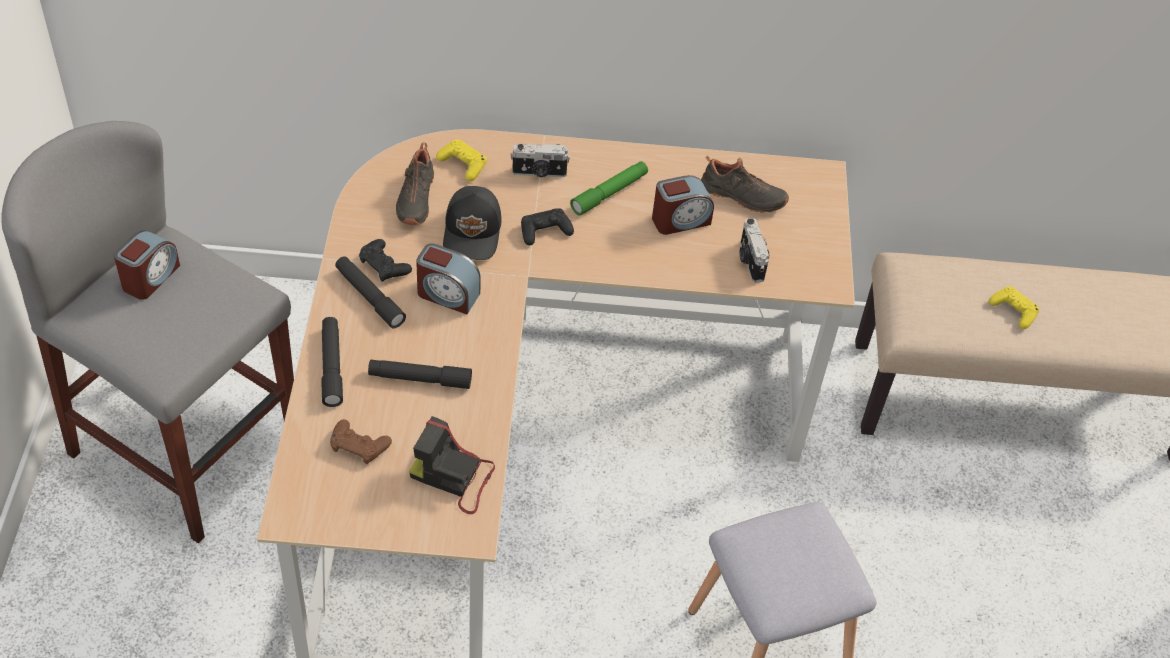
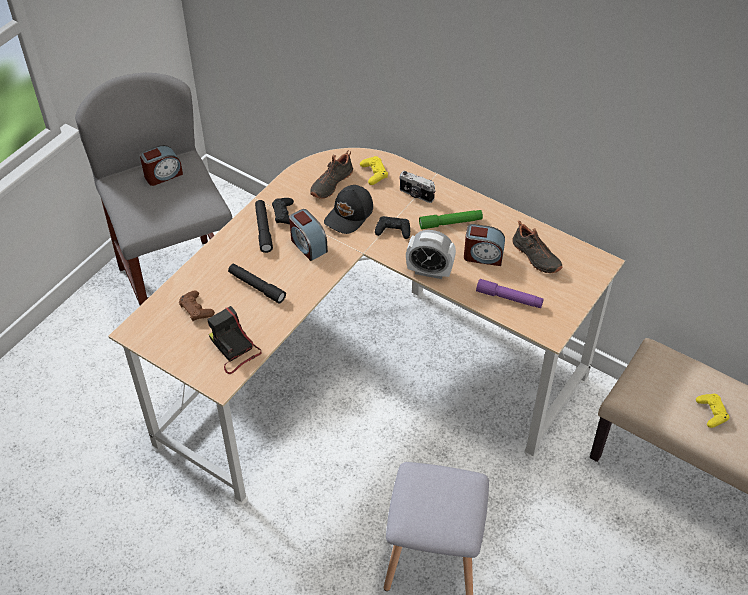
camera: 35 degrees right, 0 degrees up
black flashlight [321,317,343,407] -> none
camera [740,219,769,282] -> purple flashlight [476,279,544,308]
none -> alarm clock [406,230,456,279]

